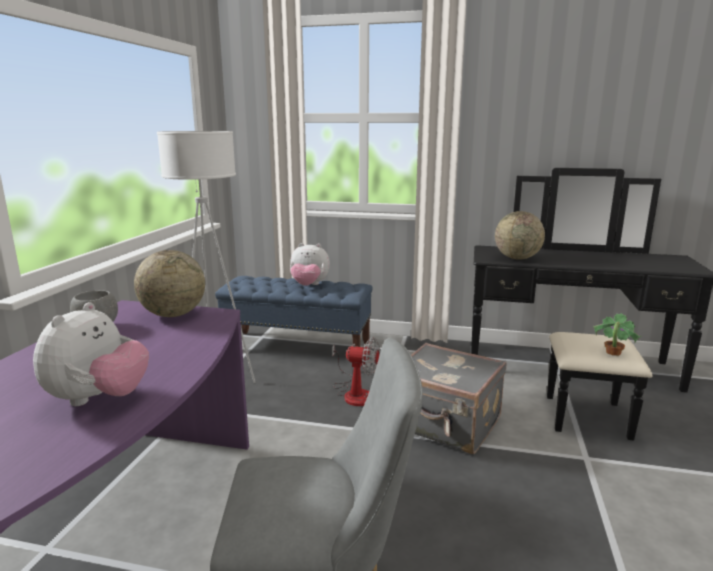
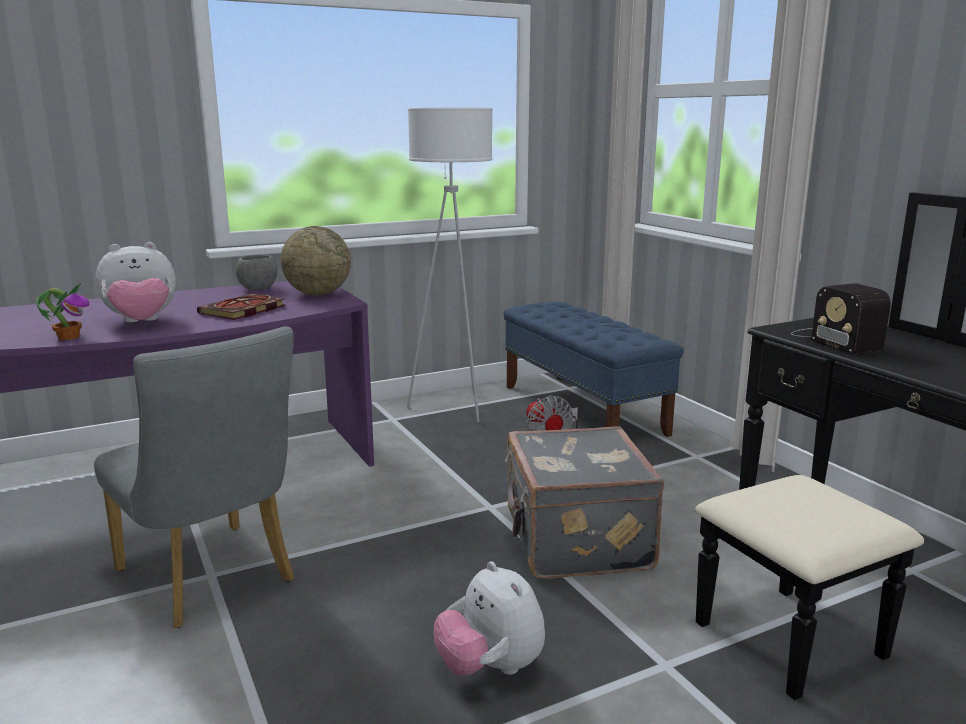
camera: 50 degrees right, 0 degrees up
plush toy [290,243,330,286] -> plush toy moved to [434,561,545,676]
globe [495,211,545,260] -> radio [791,283,891,355]
potted plant [593,313,641,356] -> potted plant moved to [36,283,90,340]
none -> book [197,294,286,320]

